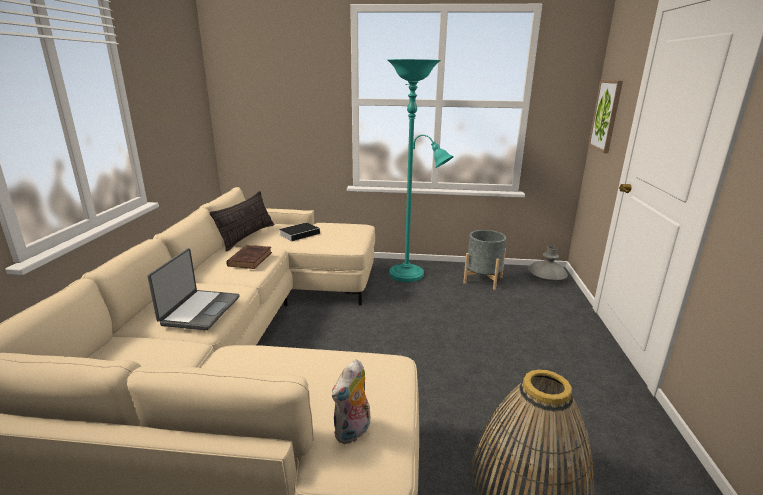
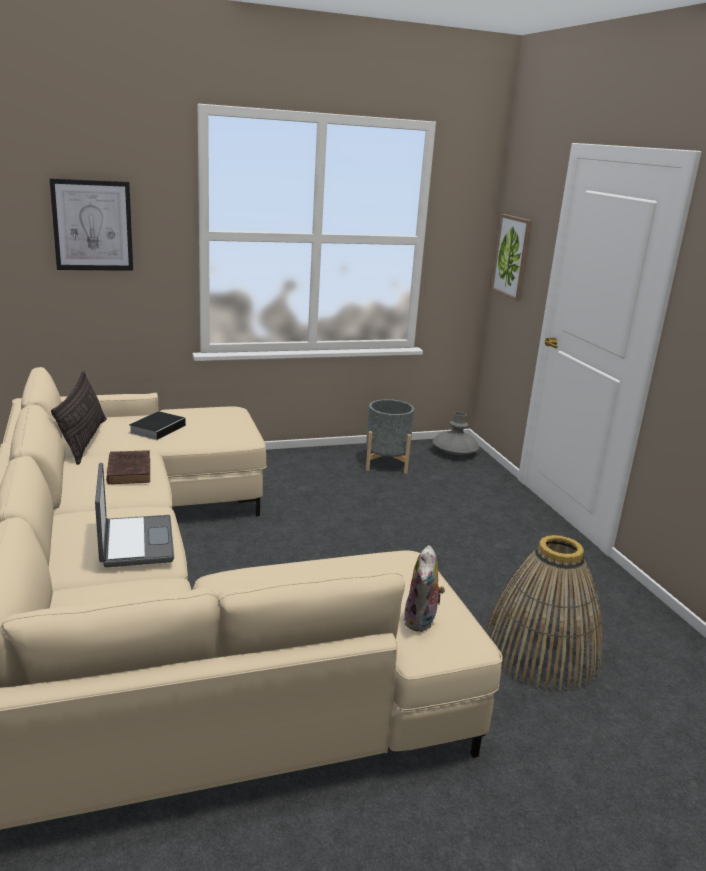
camera: 25 degrees left, 0 degrees up
turquoise floor lamp [387,59,454,282] -> none
none -> picture [50,178,133,271]

